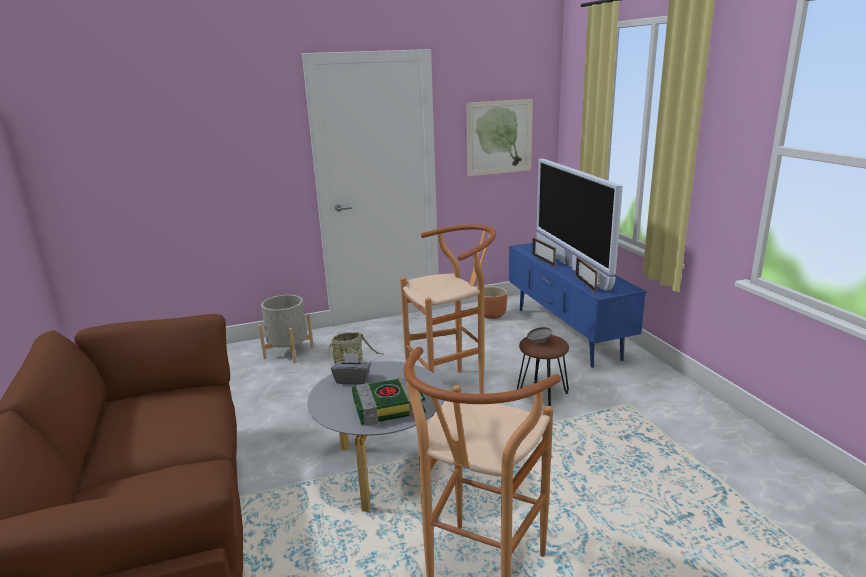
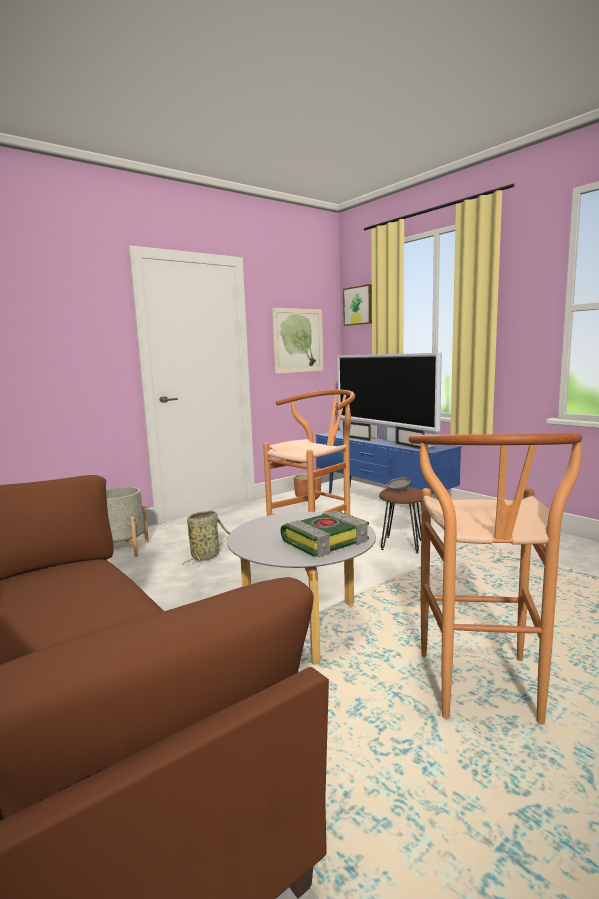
camera: 20 degrees left, 10 degrees down
grey tissue box [331,353,371,385] -> none
none -> picture [343,284,372,326]

